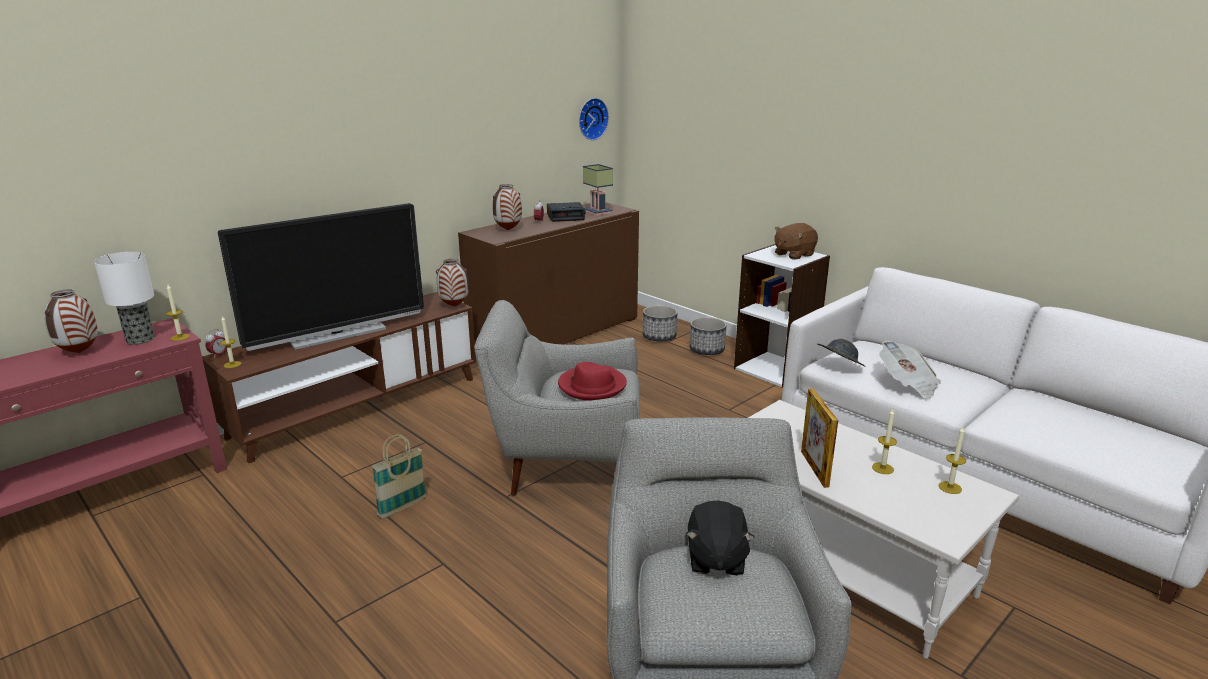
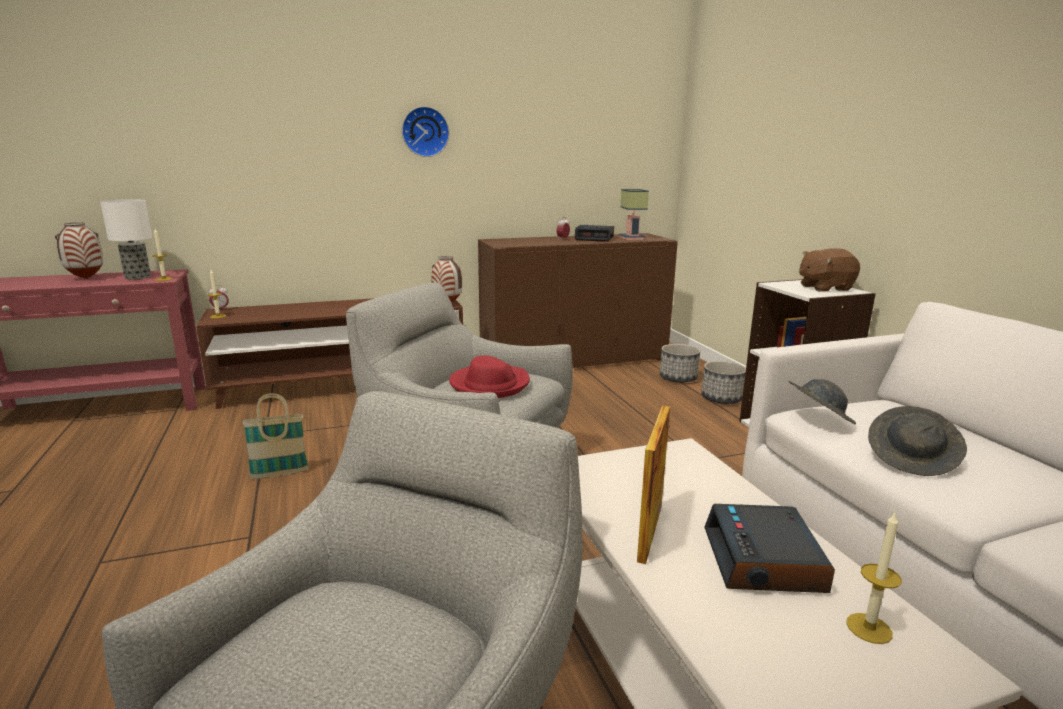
camera: 25 degrees right, 5 degrees down
television [218,203,424,351] -> none
vase [492,184,522,230] -> none
wall clock [579,98,609,140] -> wall clock moved to [402,106,449,157]
black plush toy [686,501,755,575] -> none
candle [872,409,897,474] -> alarm clock [704,504,835,593]
newspaper [879,340,941,398] -> grey hat [868,406,967,476]

